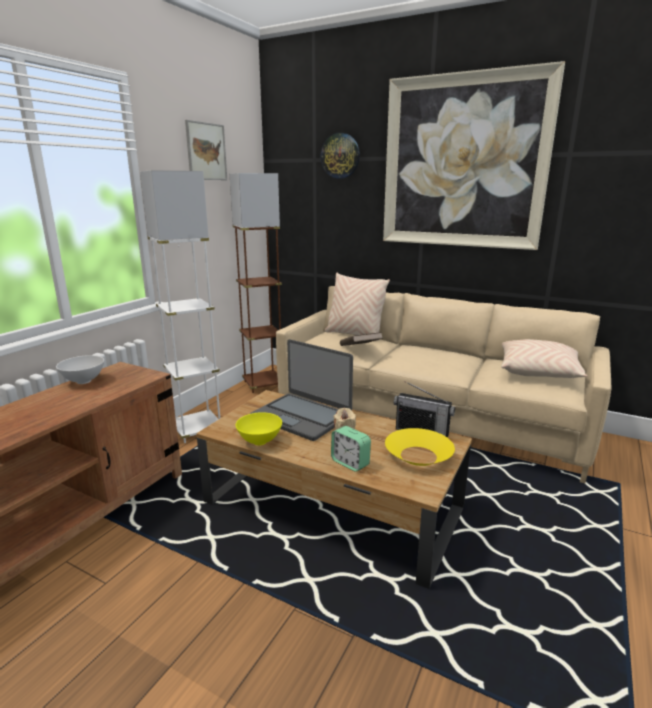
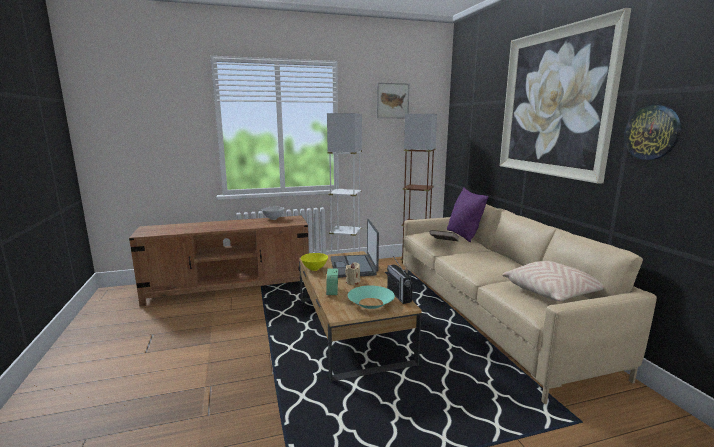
camera: 45 degrees right, 5 degrees down
wall clock [320,133,360,179] -> wall clock moved to [624,105,681,160]
beige pillow [325,273,390,335] -> purple pillow [447,187,489,242]
yellow bowl [385,428,455,466] -> turquoise bowl [347,286,395,309]

